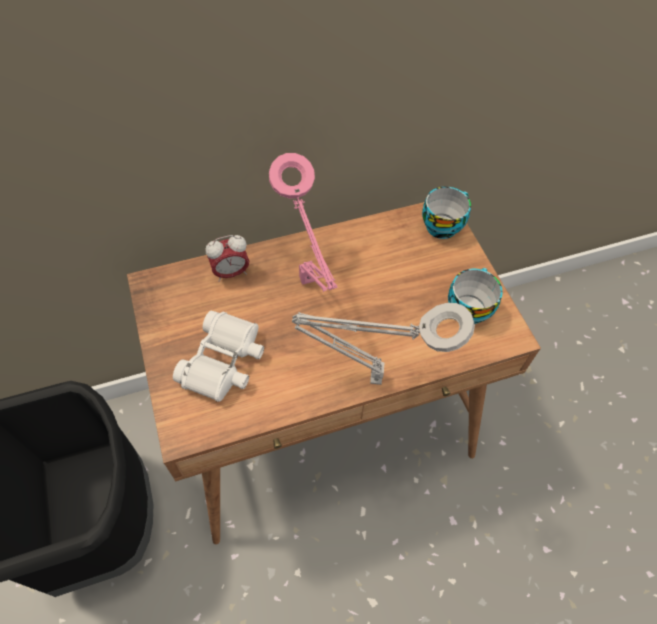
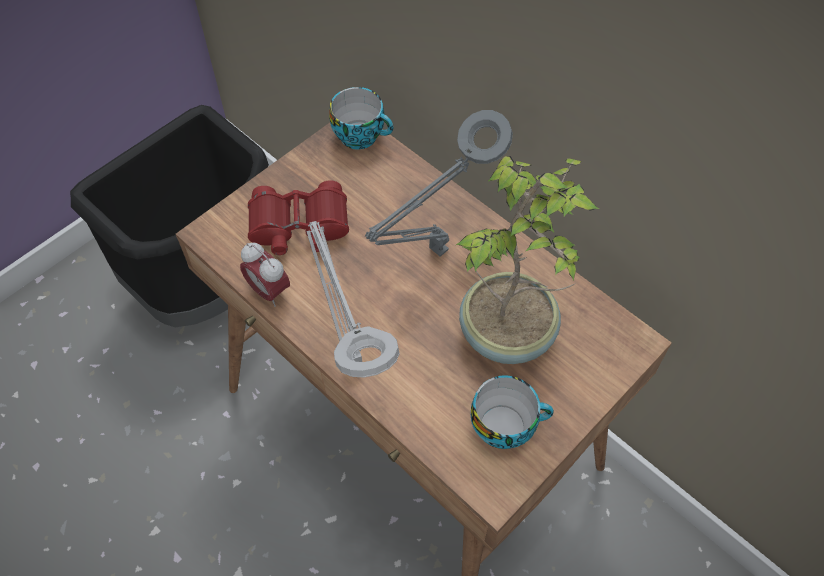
camera: 65 degrees right, 0 degrees up
white binoculars [173,311,264,402] -> red binoculars [248,180,349,255]
alarm clock [206,235,249,282] -> alarm clock moved to [240,242,290,307]
pink table lamp [269,153,338,292] -> grey table lamp [365,110,513,257]
cup [422,187,471,239] -> cup moved to [329,87,394,150]
none -> potted plant [456,156,599,364]

